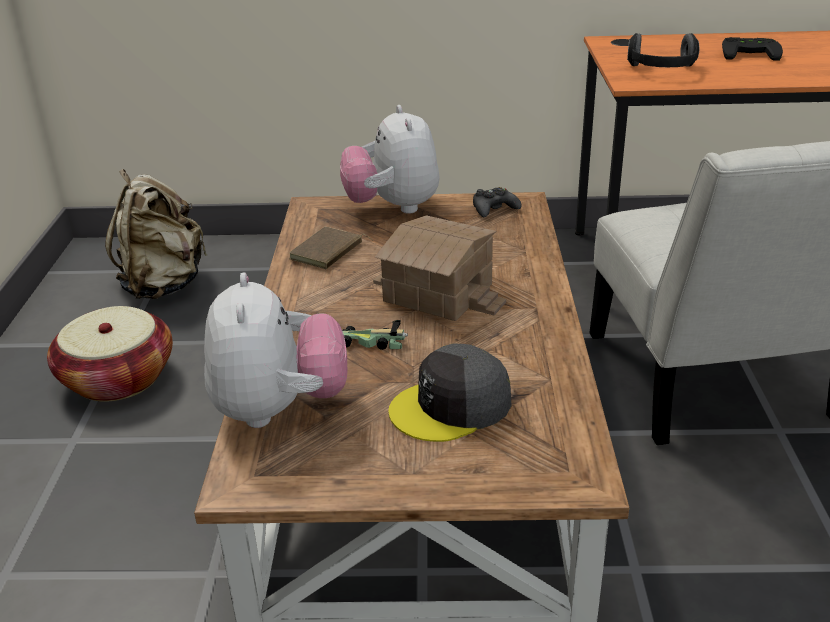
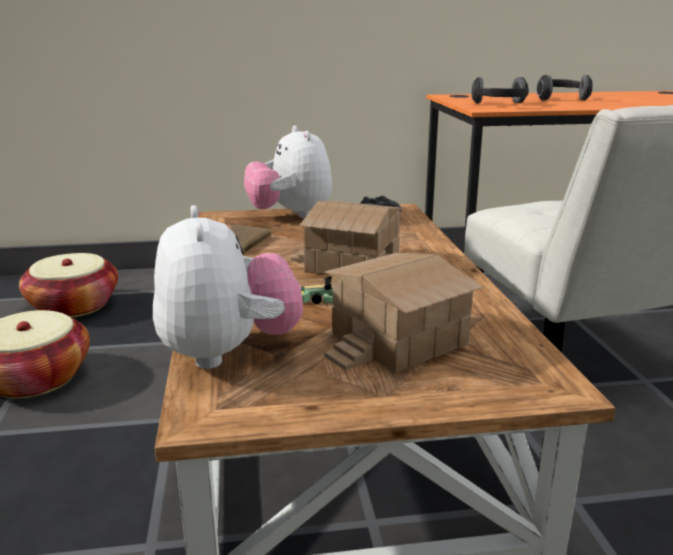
camera: 10 degrees left, 10 degrees down
beige backpack [105,169,207,299] -> basket [19,253,118,318]
grey cap [388,344,511,442] -> toy house [324,253,483,373]
black game controller [722,37,783,61] -> headphones [536,75,593,101]

